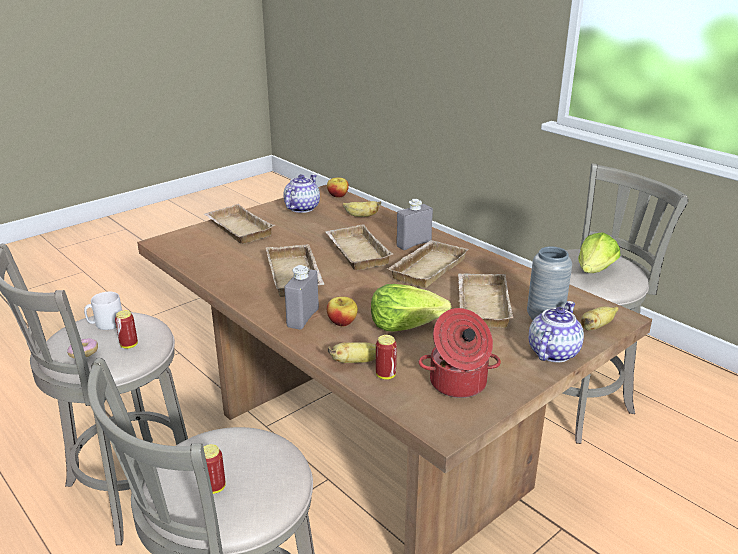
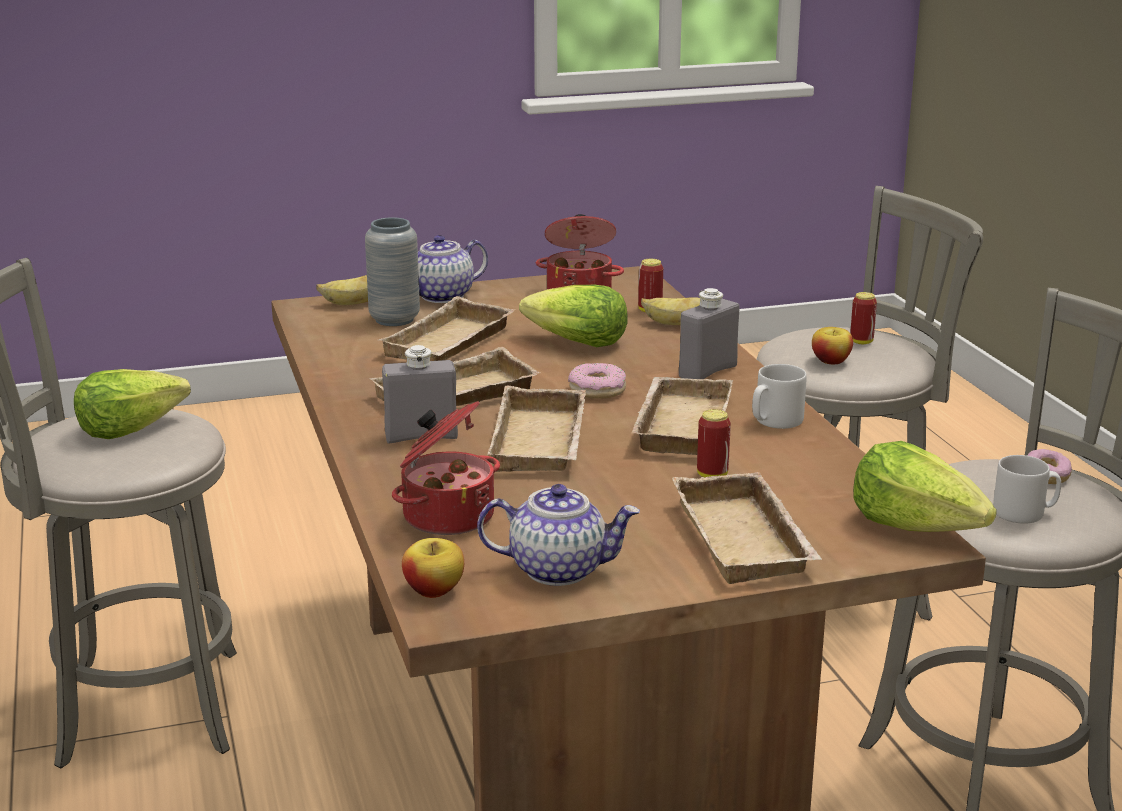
camera: 155 degrees left, 5 degrees down
can [115,310,138,349] -> can moved to [697,409,731,478]
teapot [284,174,320,213] -> teapot turned 135 degrees counterclockwise [477,484,640,586]
apple [327,297,358,326] -> apple moved to [812,327,853,364]
banana [343,201,381,217] -> cooking pot [392,401,500,535]
none -> donut [568,363,626,399]
none -> grey mug [752,364,807,429]
none -> lettuce [853,441,997,532]

